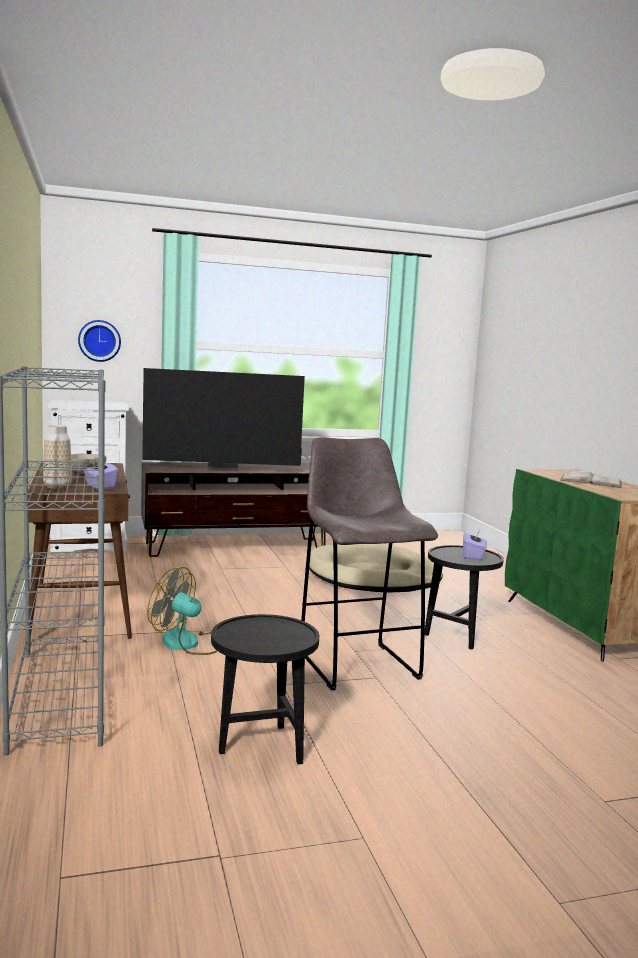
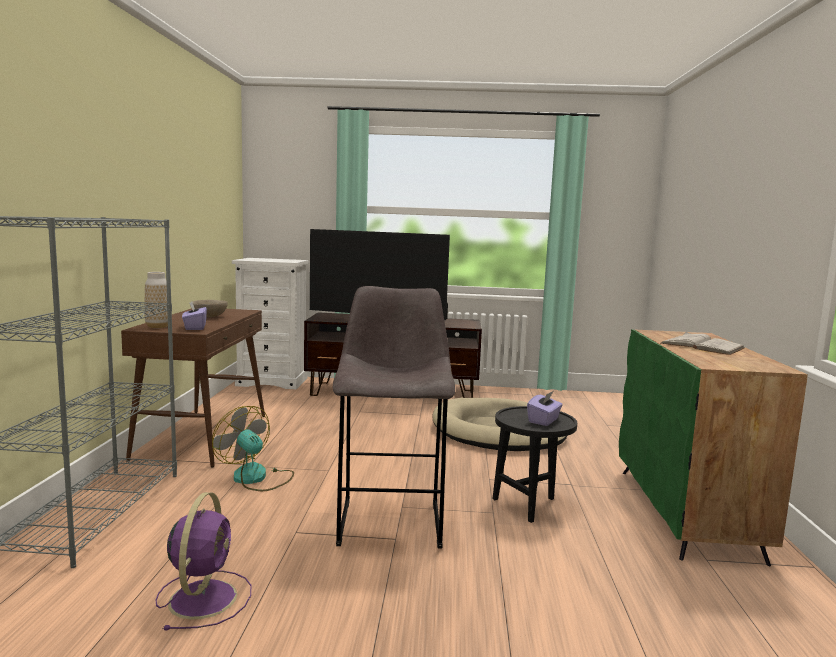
camera: 20 degrees right, 0 degrees up
wall clock [78,320,121,362] -> none
black side table [211,614,319,765] -> purple fan [156,492,251,630]

